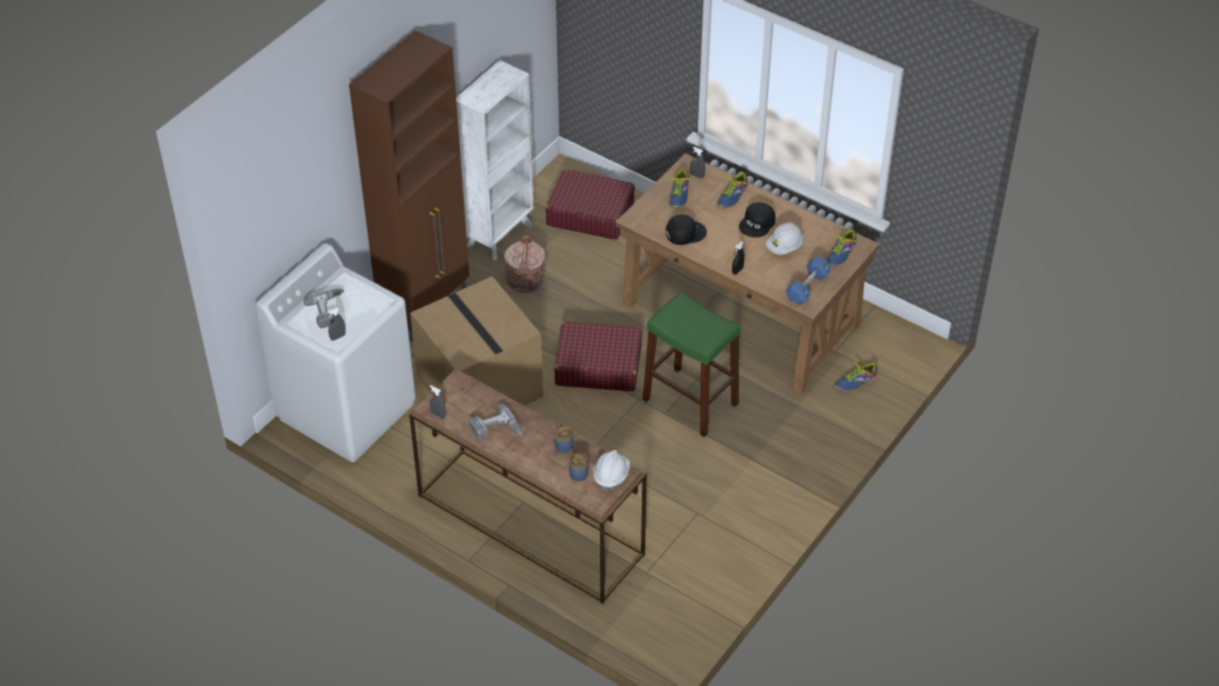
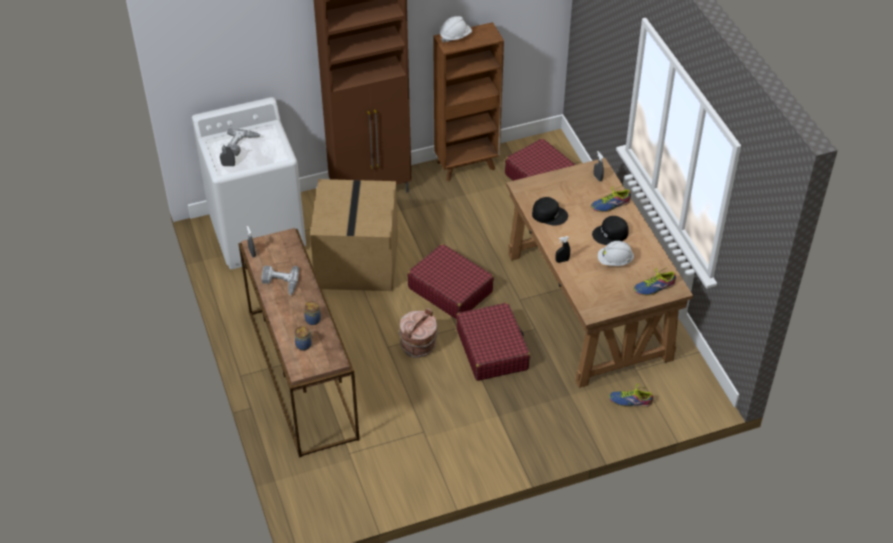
camera: 35 degrees right, 0 degrees up
white bookcase [456,60,534,260] -> brown bookcase [433,22,504,181]
brown bucket [504,236,546,293] -> brown bucket moved to [399,308,438,358]
white hard hat [593,450,630,491] -> white hard hat moved to [440,16,472,42]
green stool [643,291,741,437] -> red suitcase [456,303,530,381]
shoe [667,169,691,208] -> none
blue dumbbell [786,256,831,305] -> none

